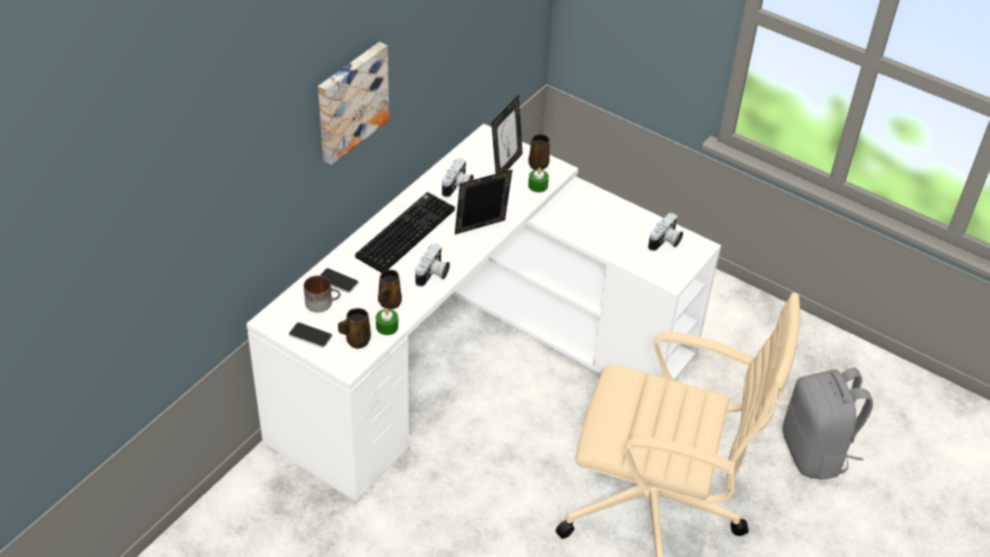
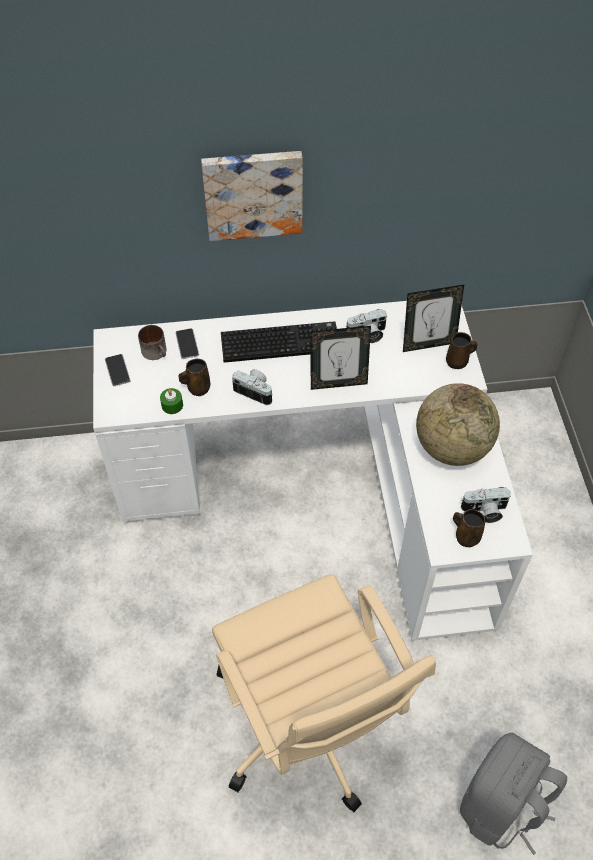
camera: 50 degrees right, 10 degrees up
brown mug [338,308,371,349] -> brown mug moved to [453,509,485,547]
camera [416,244,450,287] -> camera turned 135 degrees counterclockwise [232,369,273,405]
picture frame [455,169,513,234] -> picture frame turned 150 degrees clockwise [310,326,371,390]
green candle [528,167,549,192] -> none
none -> globe [416,383,500,466]

